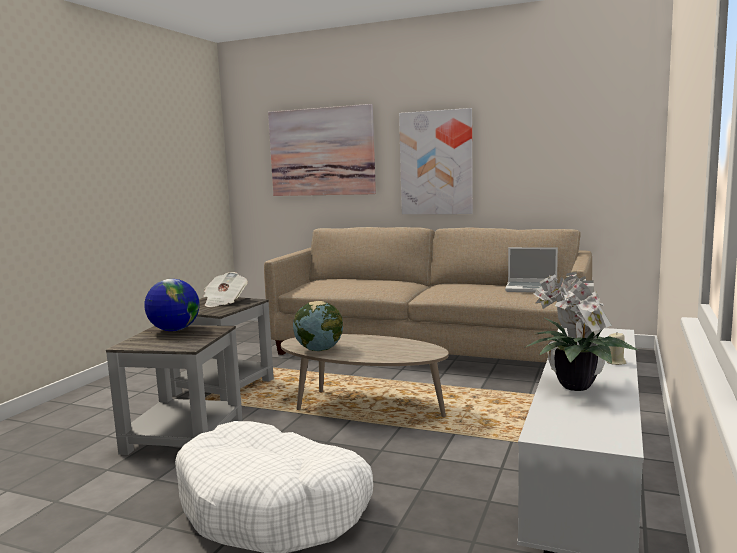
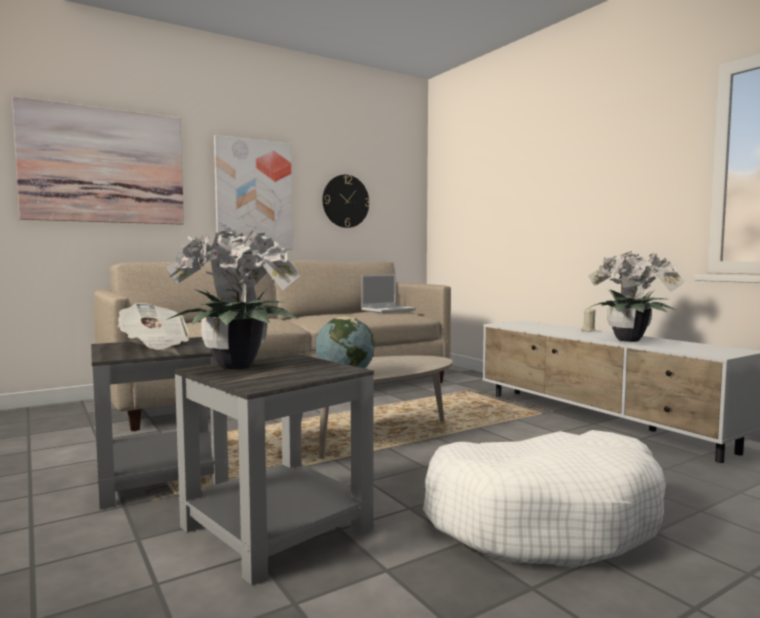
camera: 55 degrees left, 5 degrees down
globe [144,279,199,331] -> potted plant [166,229,301,369]
none -> wall clock [323,175,370,228]

